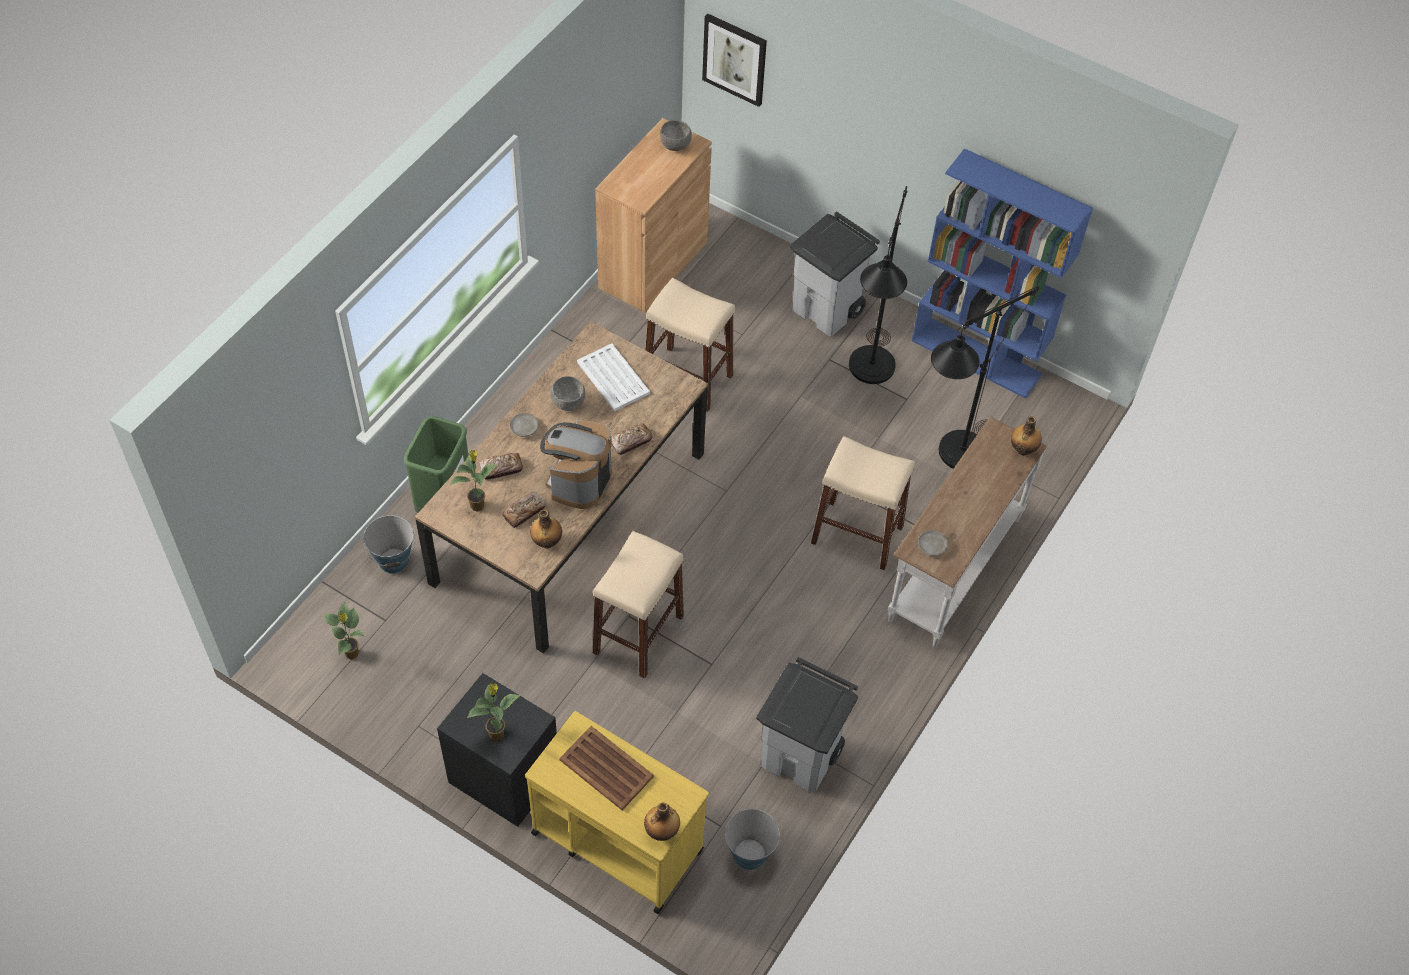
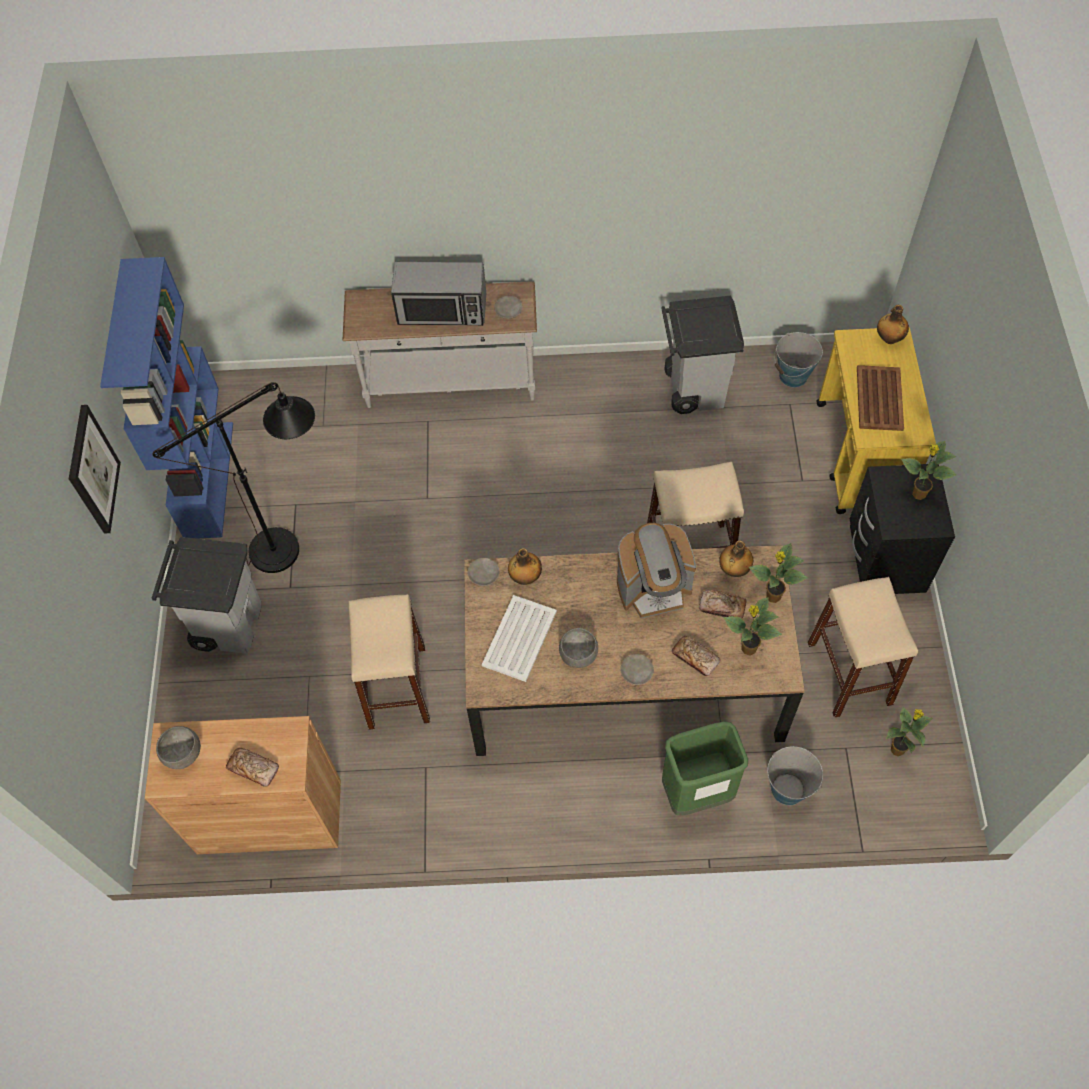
camera: 120 degrees left, 5 degrees up
bread [611,424,653,455] -> bread moved to [226,748,279,787]
picture [702,13,767,107] -> picture moved to [69,405,121,533]
beige stool [811,436,915,570] -> beige stool moved to [808,577,918,718]
black floor lamp [931,286,1039,469] -> none
bottle [1011,416,1042,455] -> bottle moved to [508,548,542,585]
none -> microwave [391,262,486,326]
none -> beige plate [467,558,499,586]
none -> potted plant [749,543,808,603]

